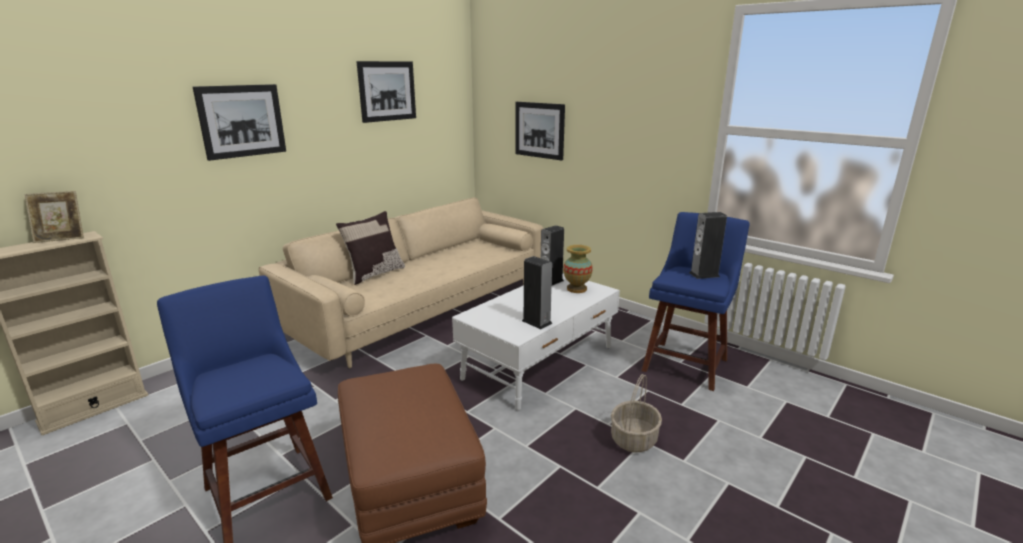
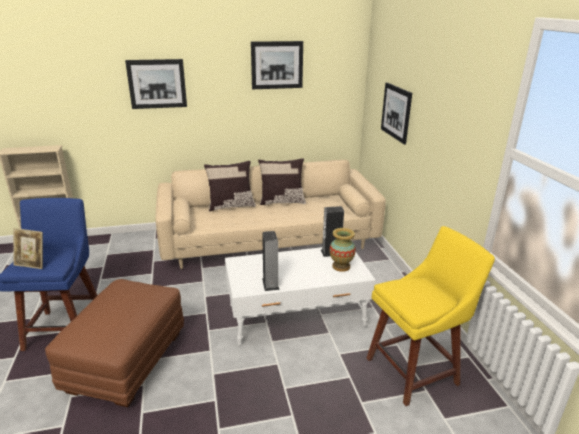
camera: 35 degrees right, 5 degrees up
picture frame [24,191,84,243] -> picture frame moved to [13,228,43,269]
basket [611,374,662,452] -> none
blue stool [642,212,749,391] -> yellow stool [367,226,495,406]
speaker [689,212,727,279] -> none
none -> pillow [258,158,306,205]

